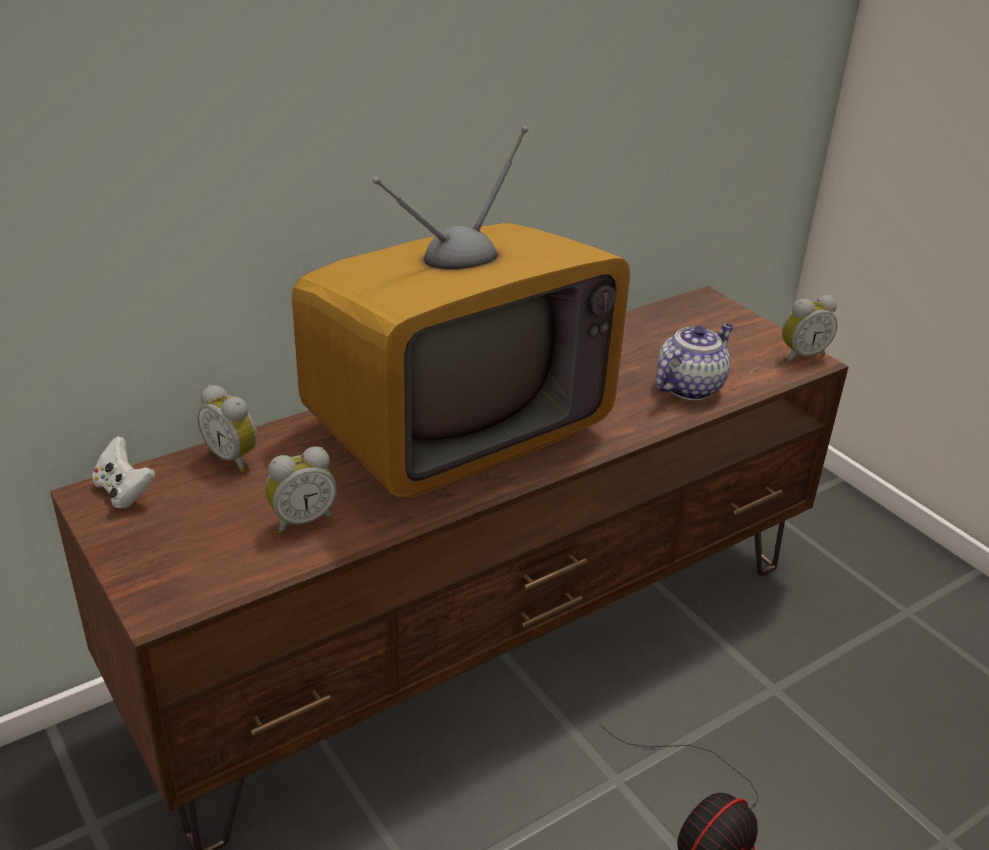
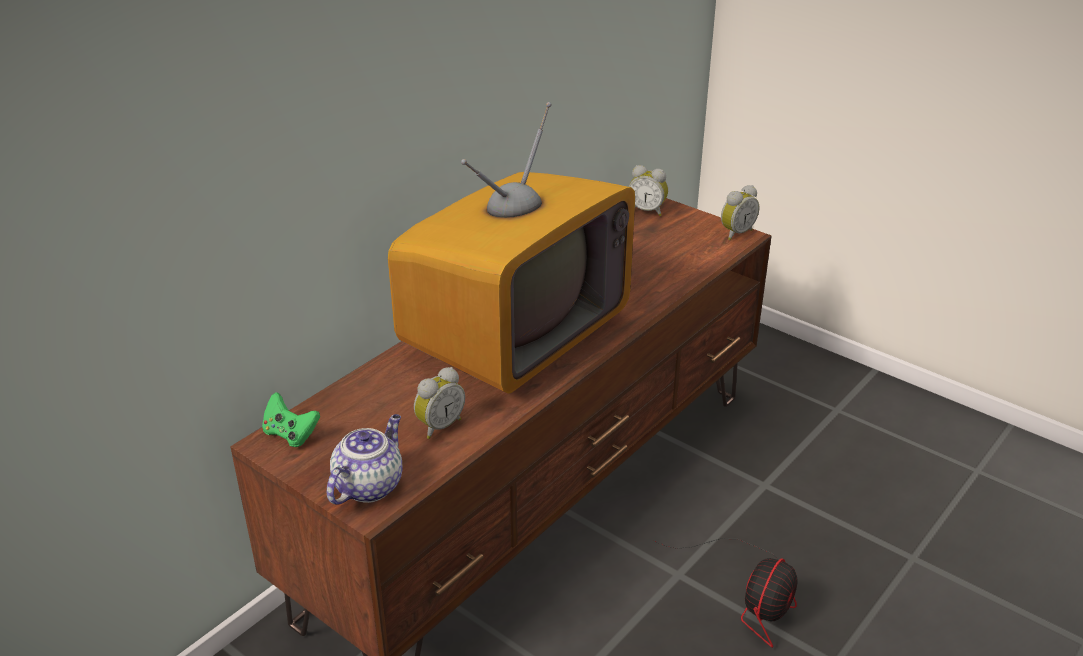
camera: 15 degrees left, 0 degrees up
white game controller [92,436,155,509] -> green game controller [262,392,320,447]
alarm clock [197,385,257,472] -> alarm clock moved to [629,165,668,216]
teapot [655,323,734,400] -> teapot moved to [327,414,402,505]

